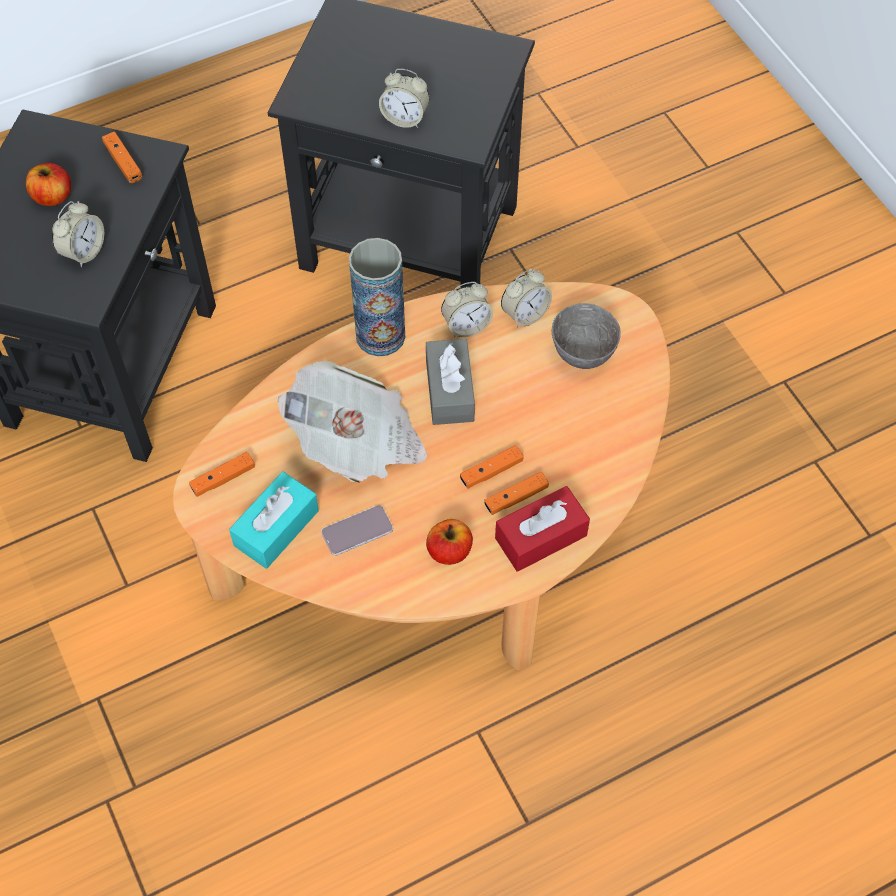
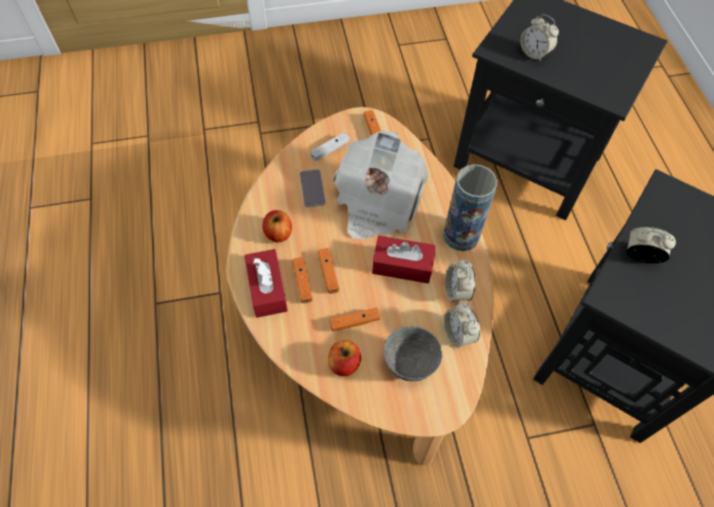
camera: 105 degrees right, 0 degrees up
apple [26,163,71,206] -> apple moved to [328,340,361,376]
orange game controller [102,131,142,183] -> orange game controller moved to [329,308,380,332]
turquoise tissue box [229,472,319,569] -> white game controller [310,132,350,161]
alarm clock [379,69,430,128] -> alarm clock turned 75 degrees clockwise [627,227,676,263]
grey tissue box [426,339,475,425] -> red tissue box [372,236,436,283]

